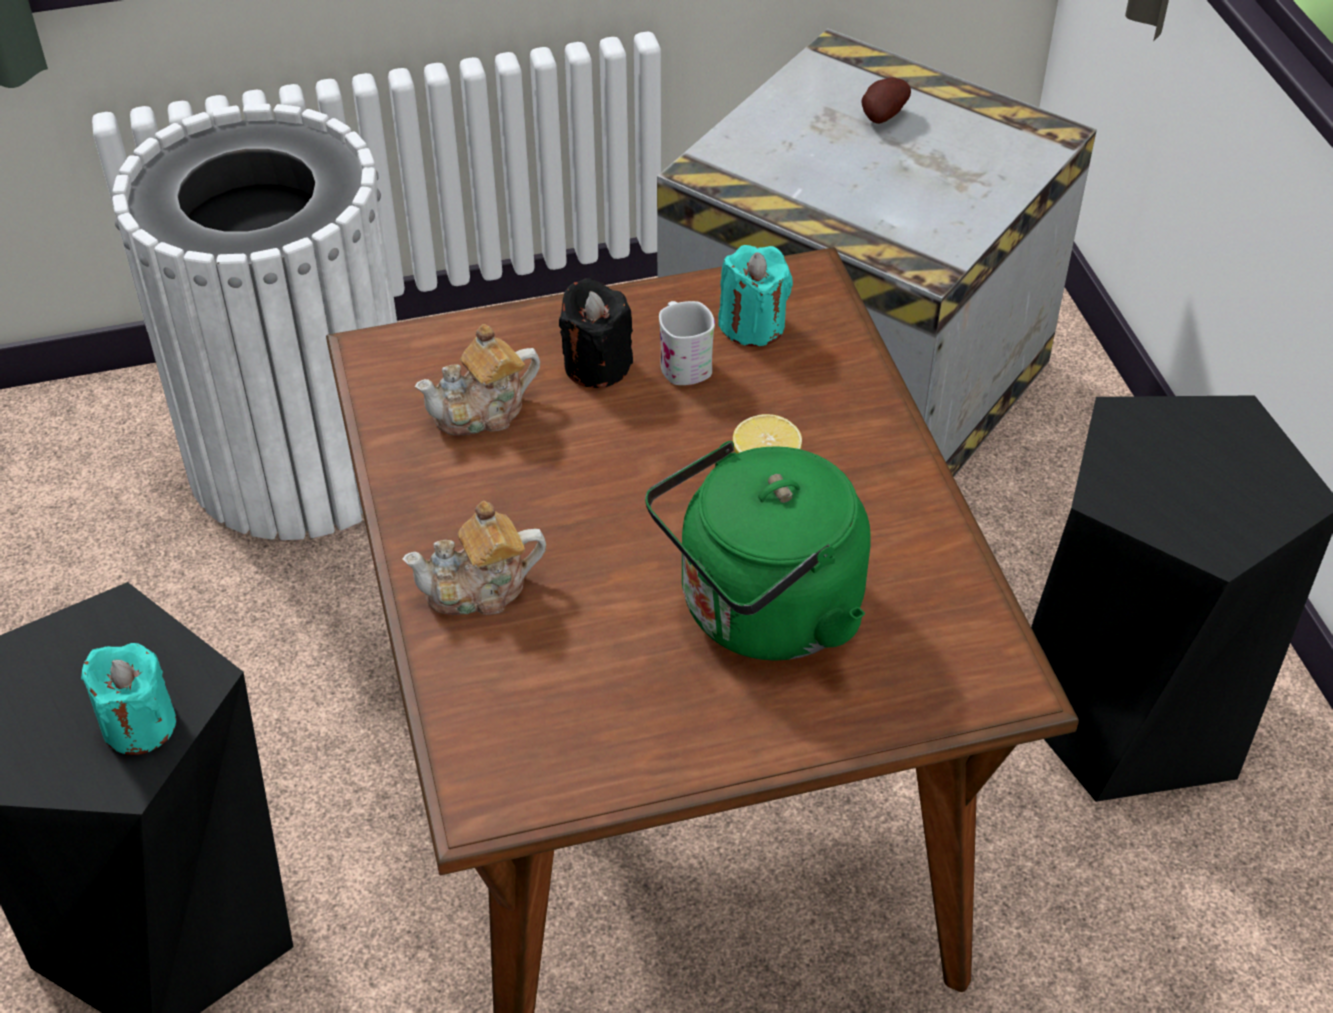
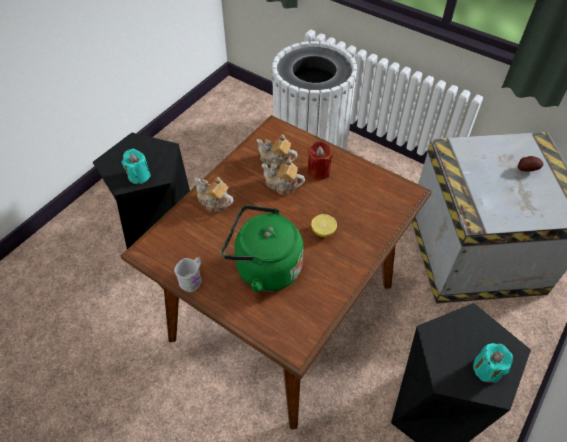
camera: 50 degrees right, 5 degrees up
black candle [559,278,633,388] -> red candle [308,141,333,180]
white mug [659,301,715,385] -> white mug moved to [174,257,202,292]
turquoise candle [718,245,793,346] -> turquoise candle moved to [473,343,513,383]
none -> teapot [261,159,305,195]

